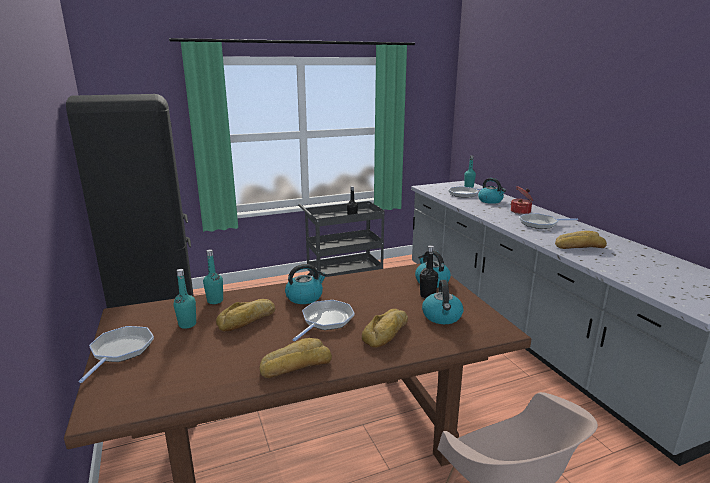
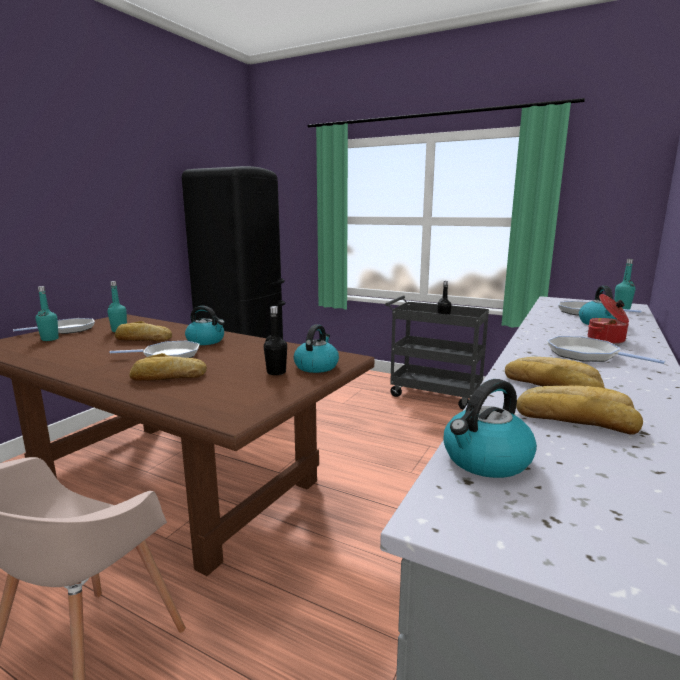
camera: 50 degrees right, 5 degrees down
turquoise bottle [203,250,223,304] -> turquoise bottle moved to [35,286,59,341]
bread [259,338,332,378] -> bread moved to [516,385,643,435]
kettle [422,280,463,324] -> kettle moved to [443,379,537,478]

